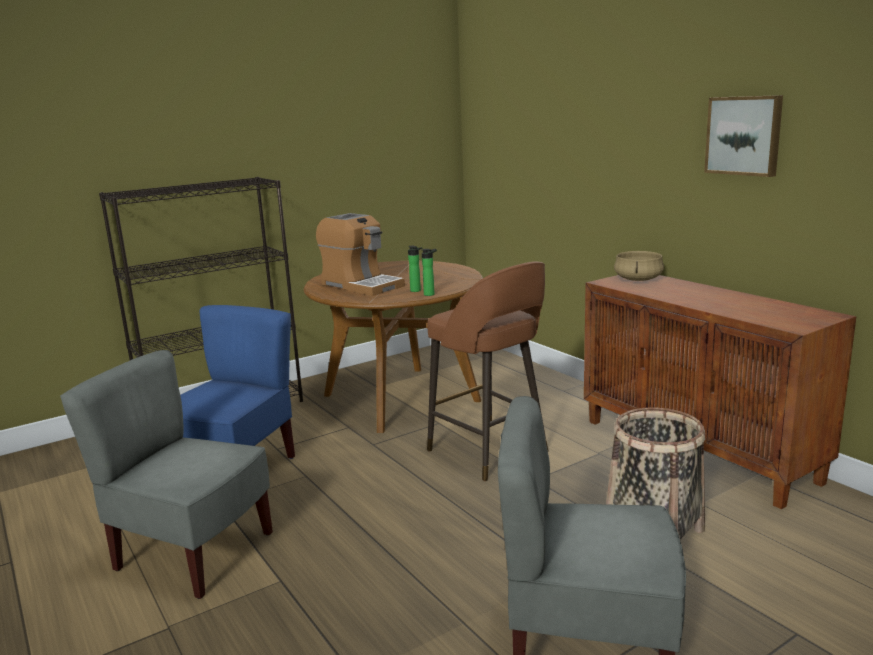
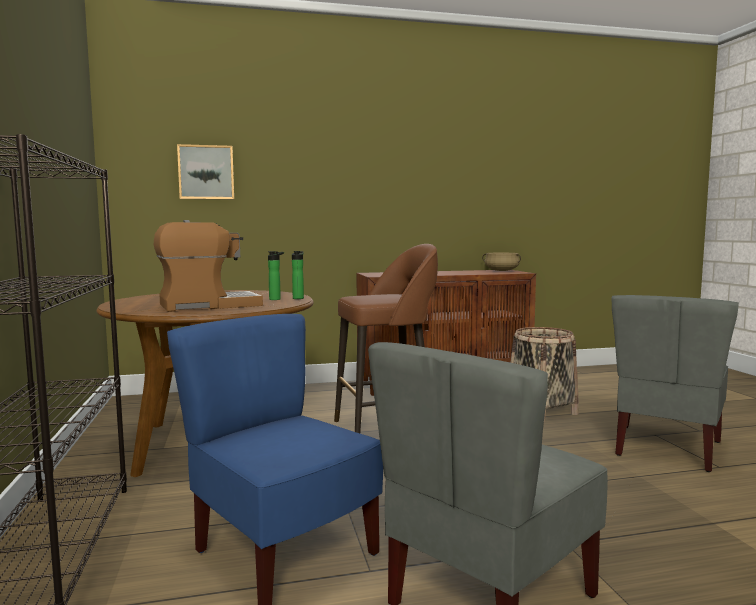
camera: 70 degrees left, 10 degrees down
beige cooking pot [614,251,664,281] -> beige cooking pot moved to [482,253,521,271]
picture [704,95,783,177] -> picture moved to [177,144,234,199]

